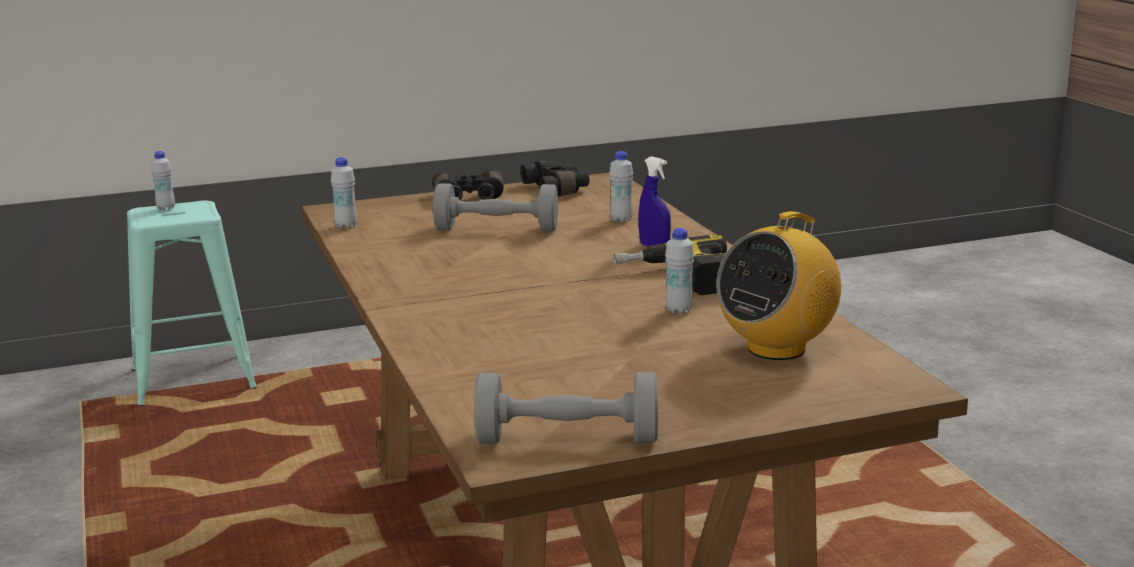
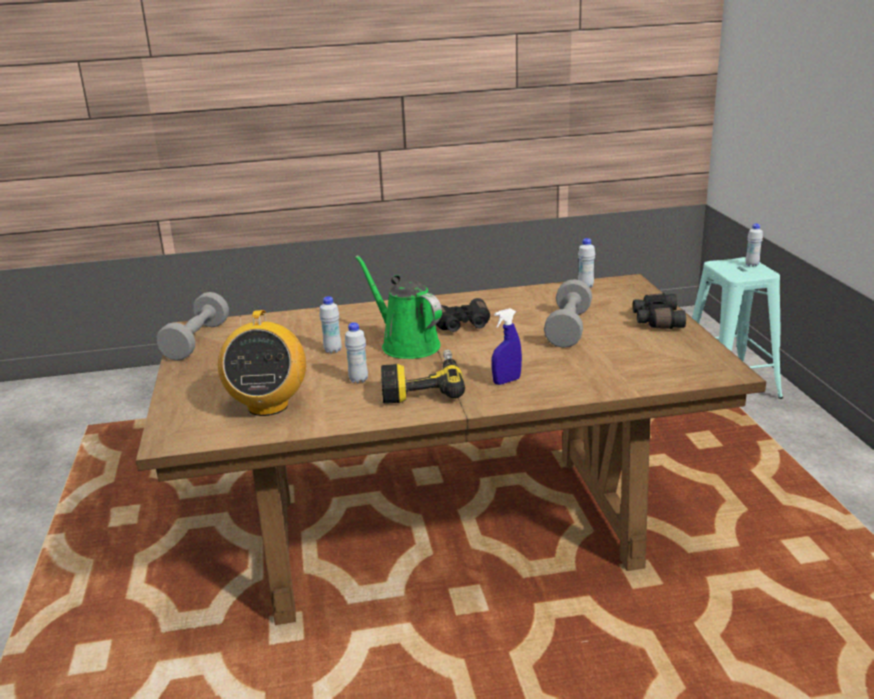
camera: 100 degrees right, 5 degrees up
black binoculars [520,161,589,197] -> black binoculars moved to [431,298,490,332]
white bottle [609,151,633,222] -> white bottle moved to [319,296,342,353]
radio [716,211,841,360] -> radio turned 150 degrees counterclockwise [218,310,306,416]
none -> green watering can [355,255,442,359]

